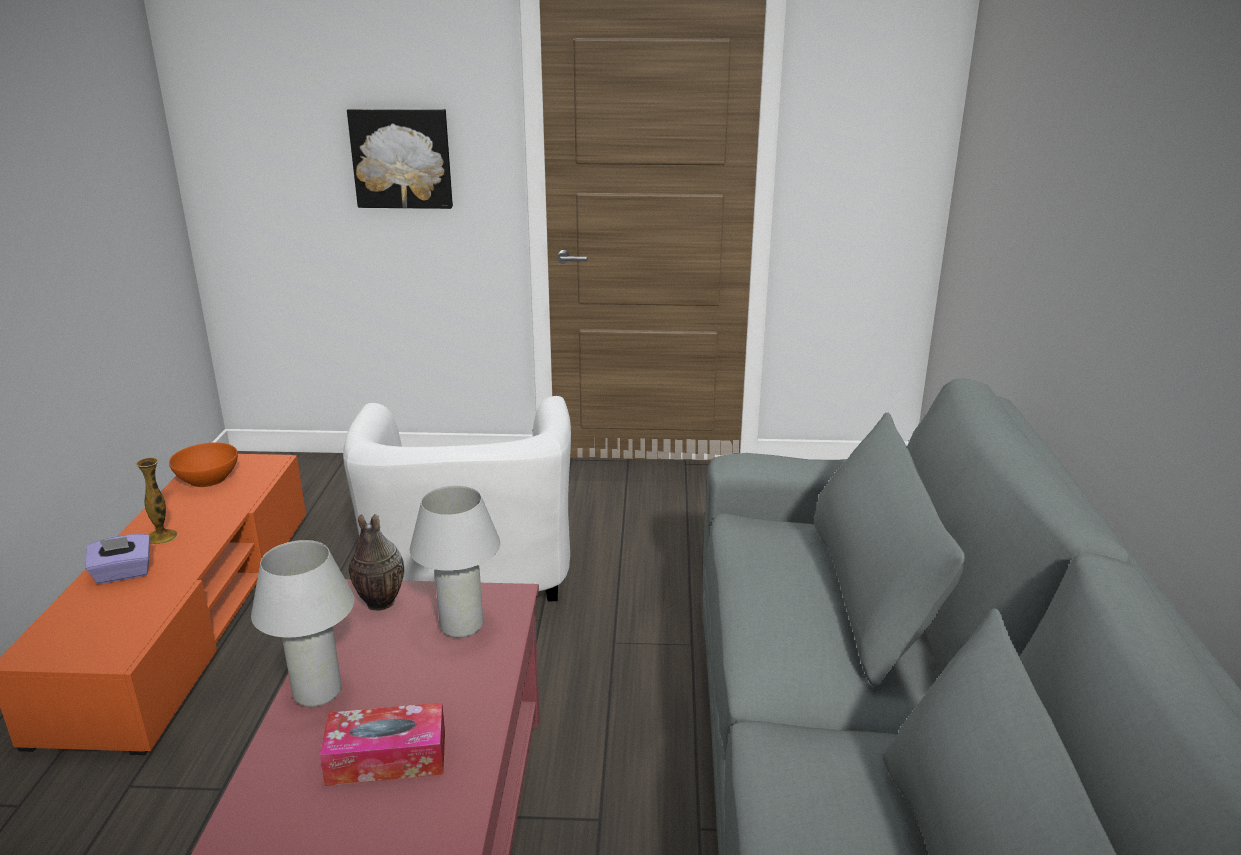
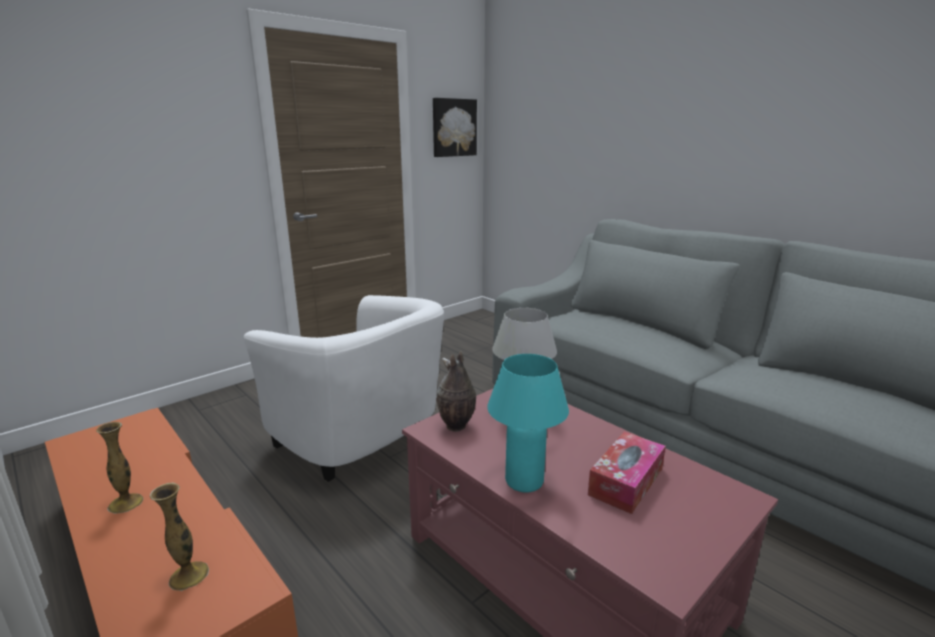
camera: 45 degrees left, 5 degrees down
purple tissue box [85,534,150,584] -> none
orange bowl [169,443,238,487] -> none
white table lamp [251,540,354,707] -> turquoise table lamp [487,354,569,493]
picture [347,108,453,209] -> picture moved to [433,98,477,157]
none -> vase [150,482,209,591]

